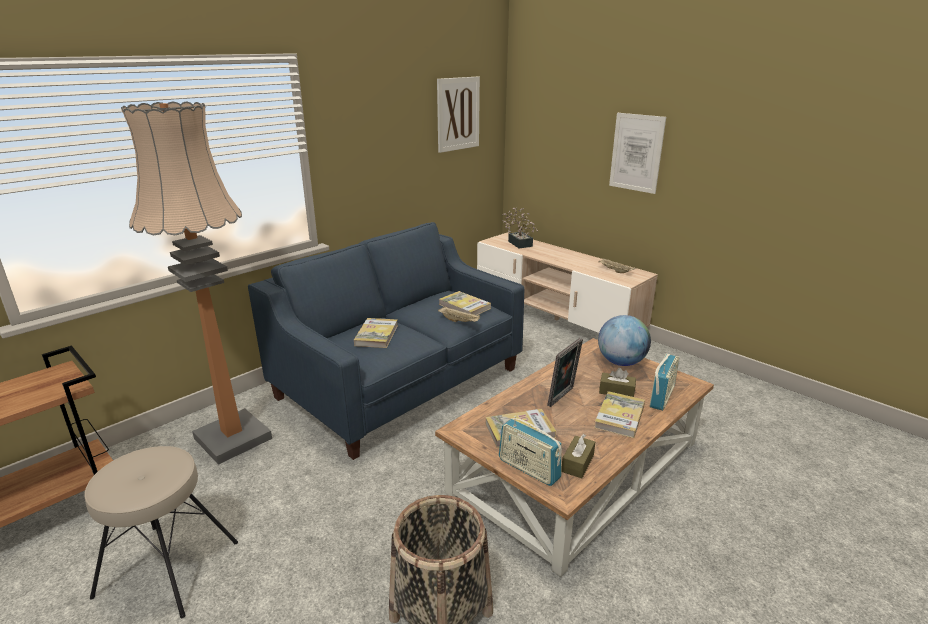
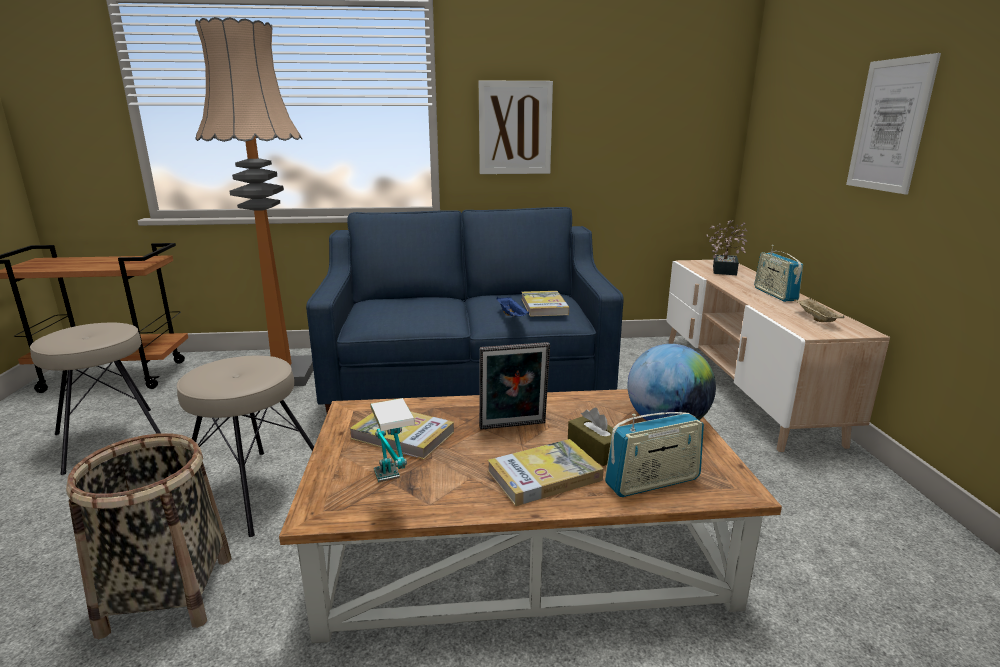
camera: 40 degrees right, 5 degrees down
book [354,318,398,348] -> none
picture [437,77,480,153] -> picture moved to [479,80,553,174]
beige tray [438,307,480,322] -> blue tray [497,297,529,317]
radio [499,416,562,486] -> radio moved to [754,245,803,302]
brown tissue box [561,434,595,478] -> table lamp [370,398,415,483]
none -> beige stool [177,356,314,537]

